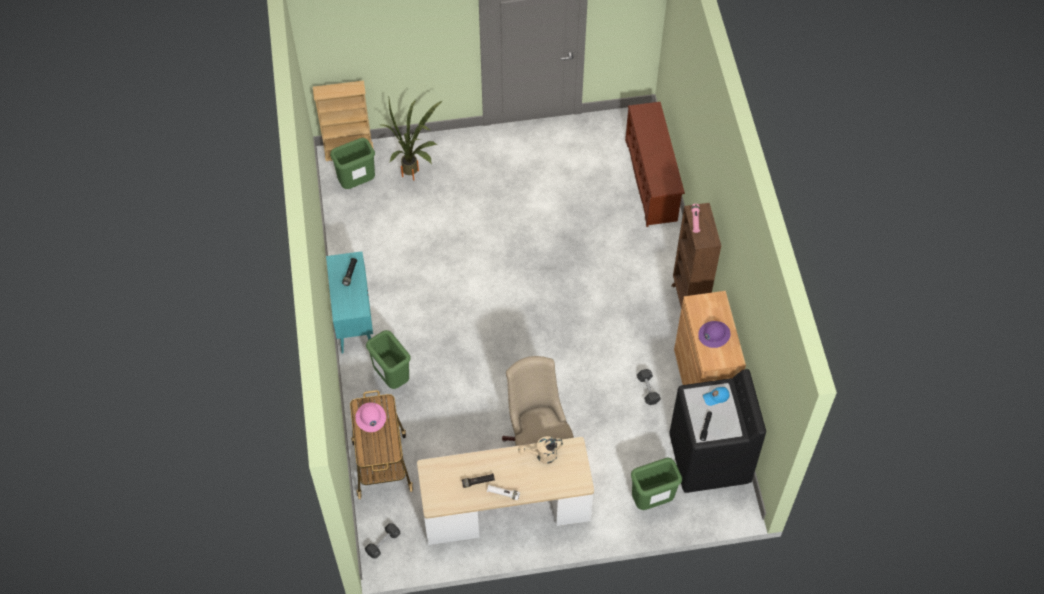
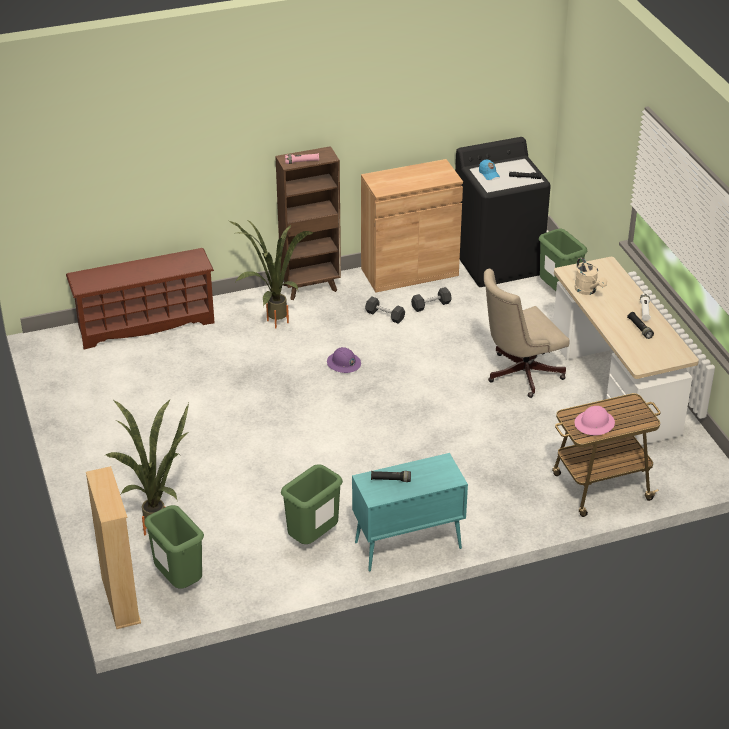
camera: 100 degrees left, 20 degrees down
black dumbbell [365,523,401,558] -> black dumbbell moved to [365,297,405,324]
green trash can [366,330,411,389] -> green trash can moved to [281,464,343,544]
purple hard hat [698,321,730,348] -> purple hard hat moved to [327,347,361,373]
none -> potted plant [229,220,314,328]

